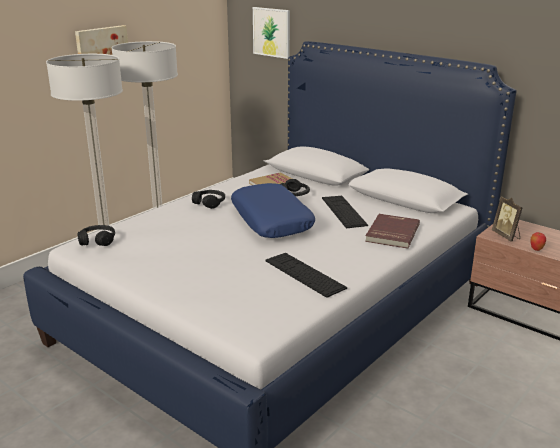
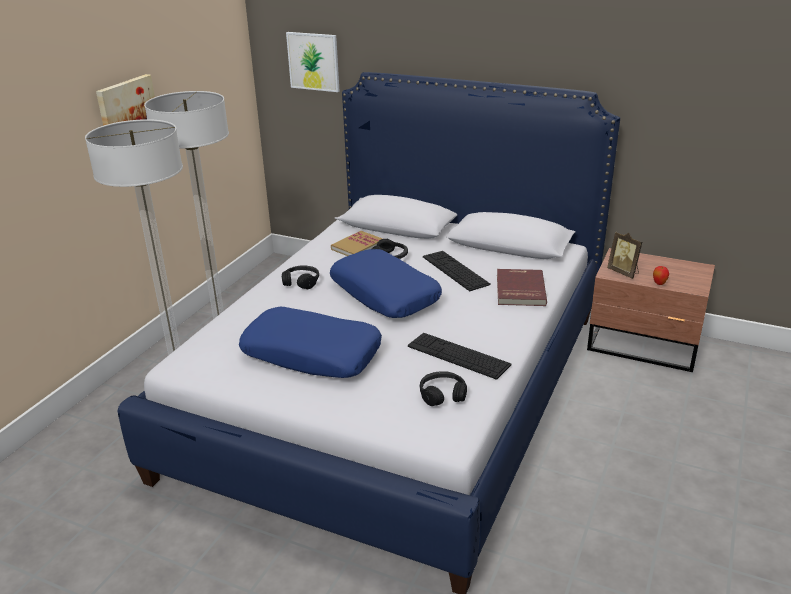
camera: 15 degrees left, 5 degrees up
black headphones [78,225,115,246] -> black headphones moved to [420,371,467,406]
none -> blue pillow [239,307,382,378]

